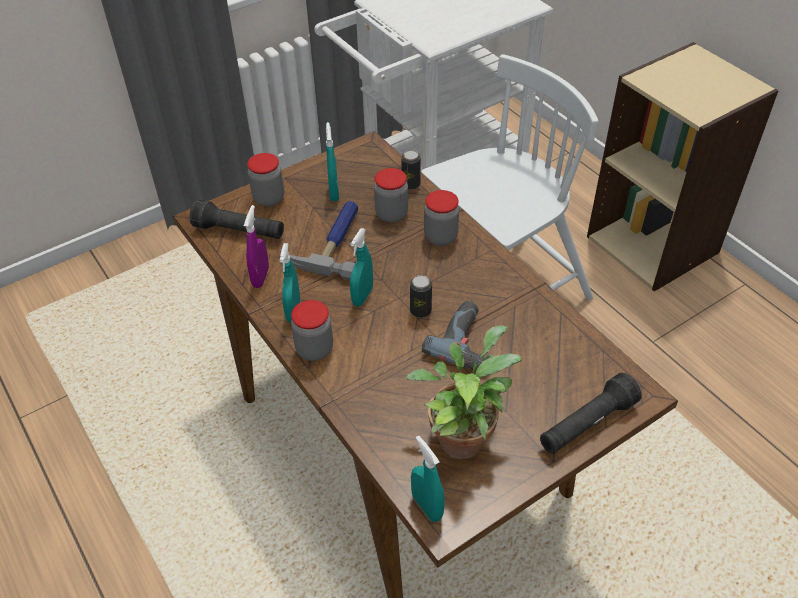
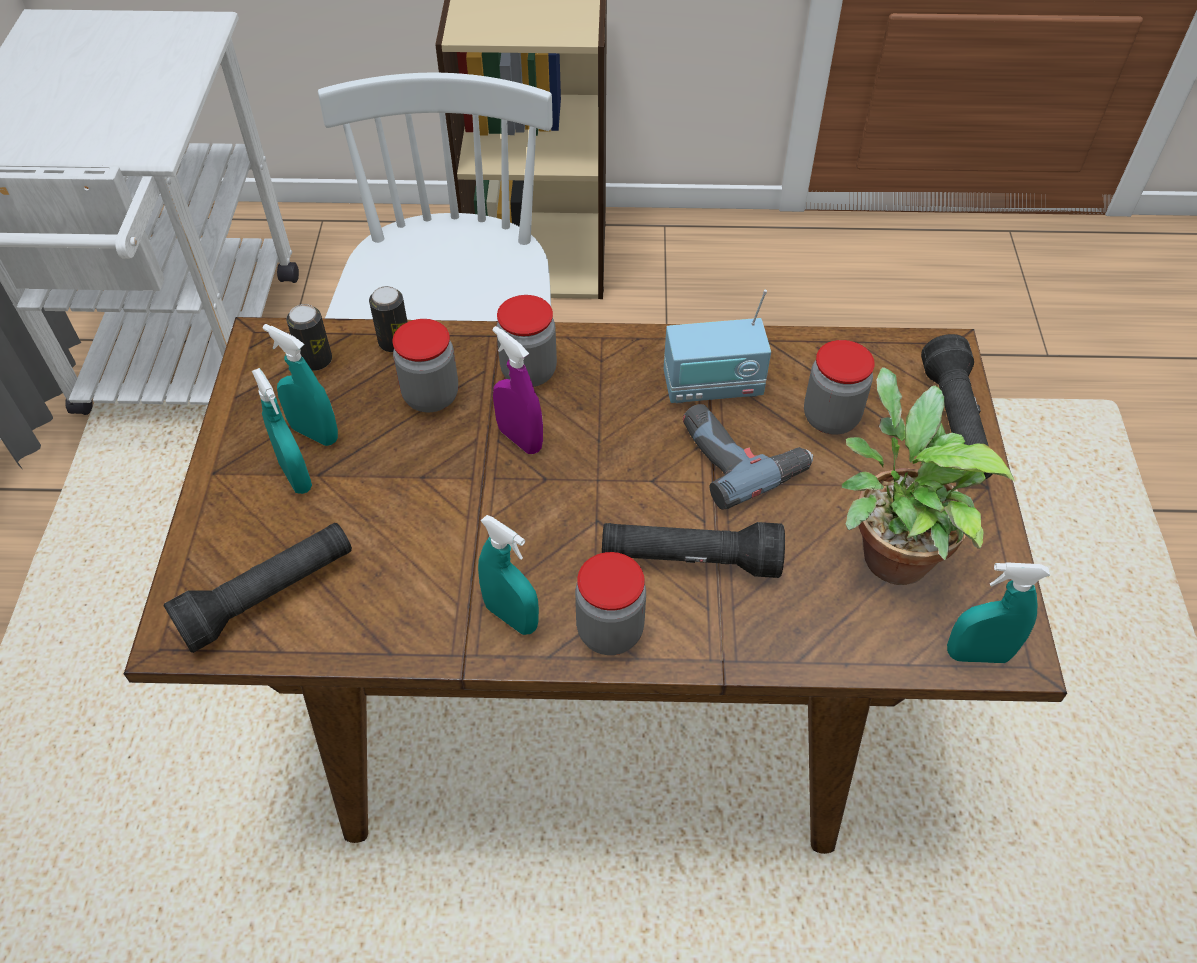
camera: 55 degrees left, 5 degrees up
purple spray bottle [244,205,269,288] -> purple spray bottle moved to [492,326,543,454]
jar [247,153,284,207] -> jar moved to [804,340,875,435]
hammer [280,201,358,280] -> none
turquoise spray bottle [350,228,373,306] -> turquoise spray bottle moved to [252,368,312,494]
can [410,275,432,318] -> can moved to [286,304,332,371]
none -> black flashlight [602,522,785,578]
none -> radio [664,290,771,403]

